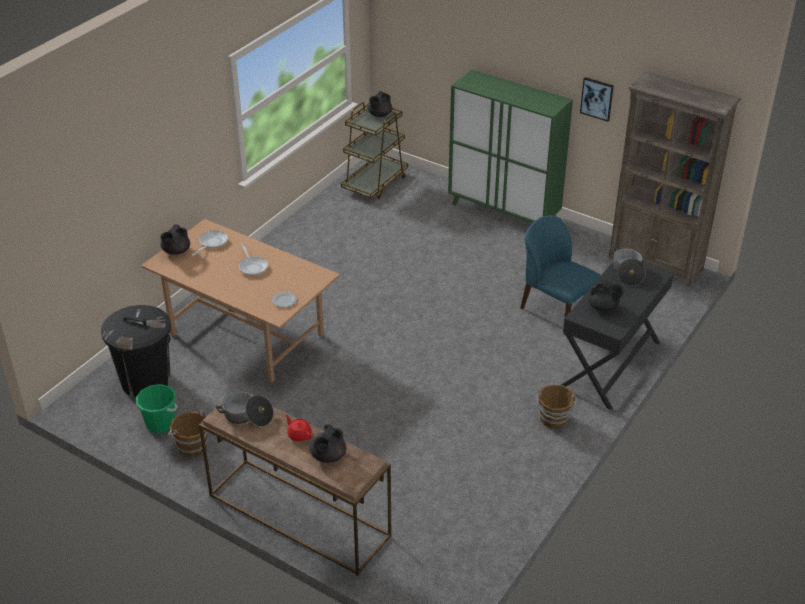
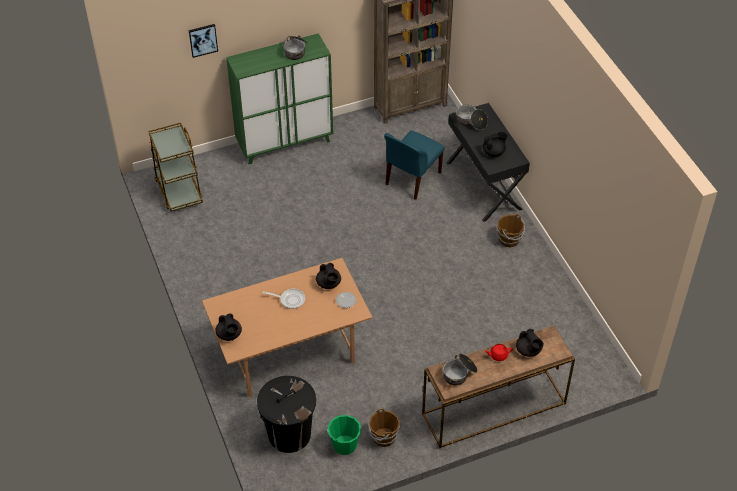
camera: 55 degrees left, 10 degrees up
frying pan [192,230,228,256] -> none
black teapot [367,91,392,117] -> black teapot moved to [316,263,341,289]
blue chair [520,215,601,335] -> blue chair turned 45 degrees counterclockwise [384,131,444,200]
picture [580,77,614,122] -> picture moved to [189,24,218,58]
none -> cooking pot [284,36,307,60]

